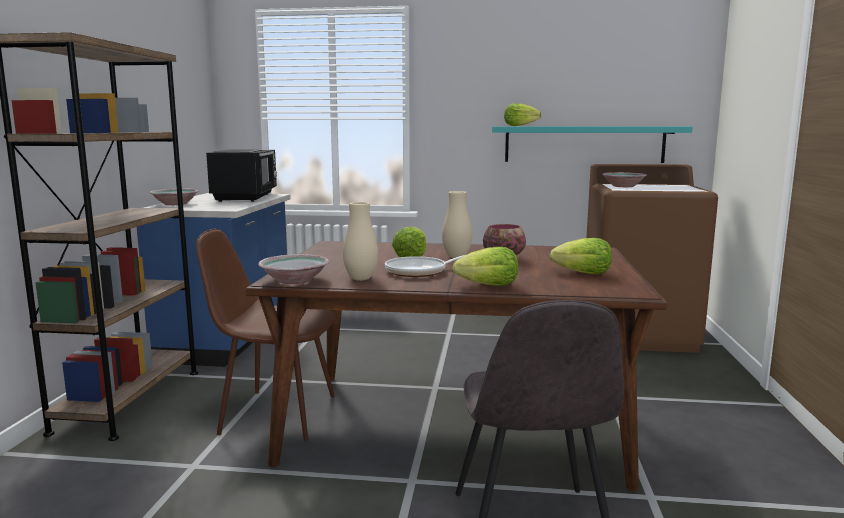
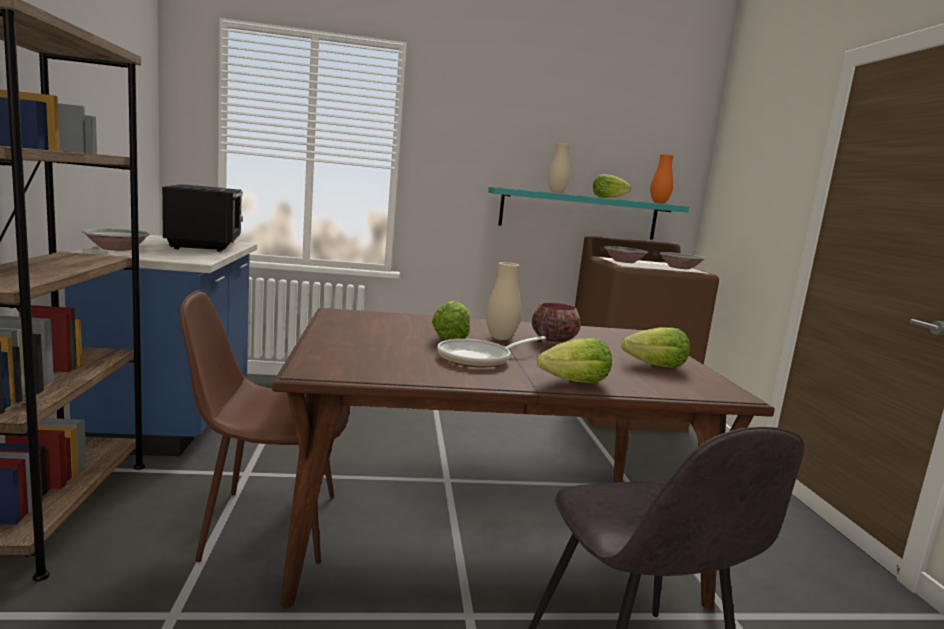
camera: 15 degrees left, 0 degrees up
bowl [258,254,329,284] -> bowl moved to [659,252,705,269]
beige vase [343,202,378,281] -> beige vase moved to [548,143,570,193]
lettuce [504,103,541,126] -> lettuce moved to [593,174,631,198]
none -> orange vase [650,154,673,204]

